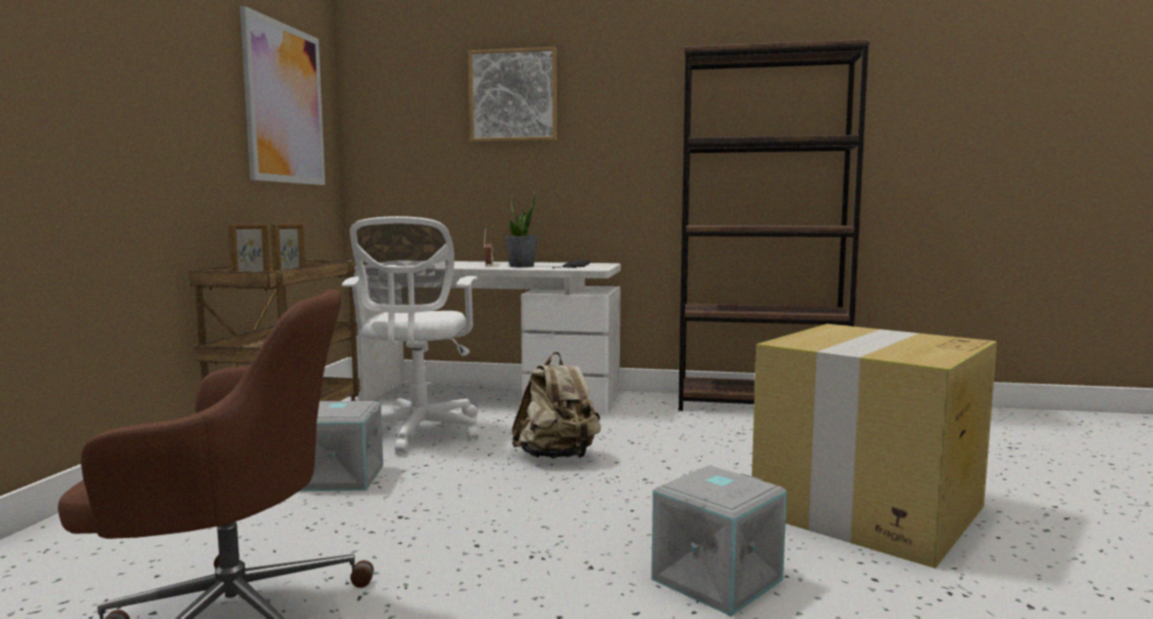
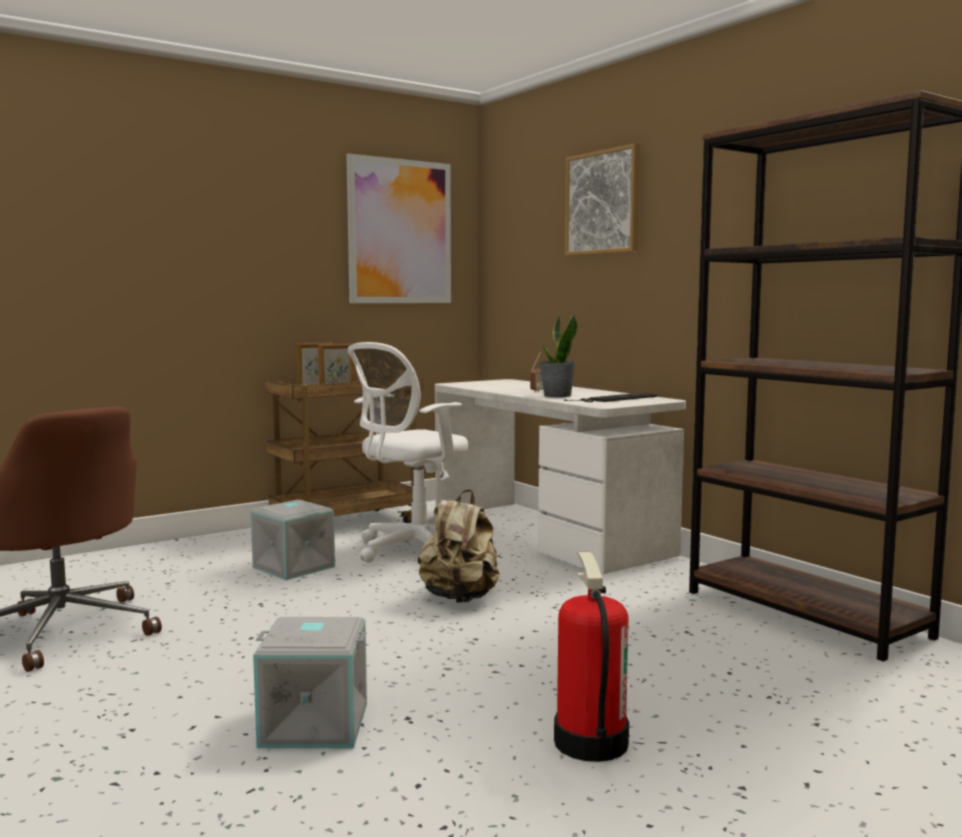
camera: 45 degrees right, 0 degrees up
cardboard box [752,324,997,569] -> fire extinguisher [554,552,629,762]

